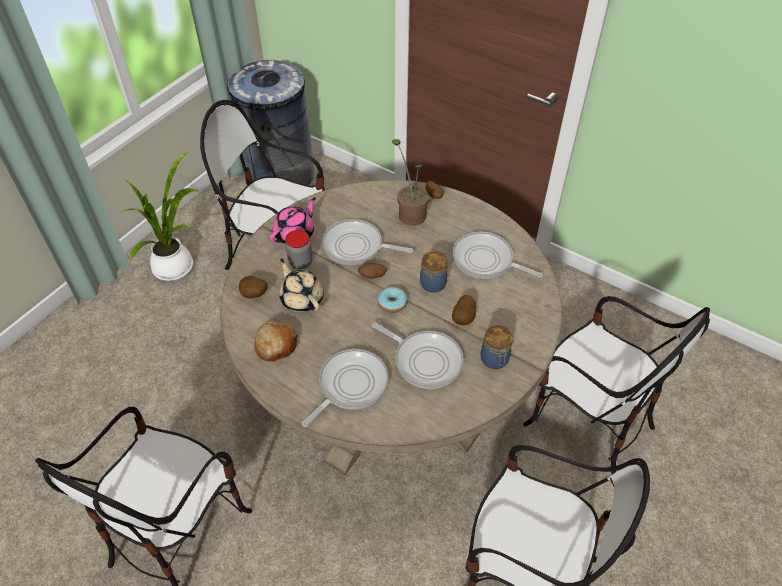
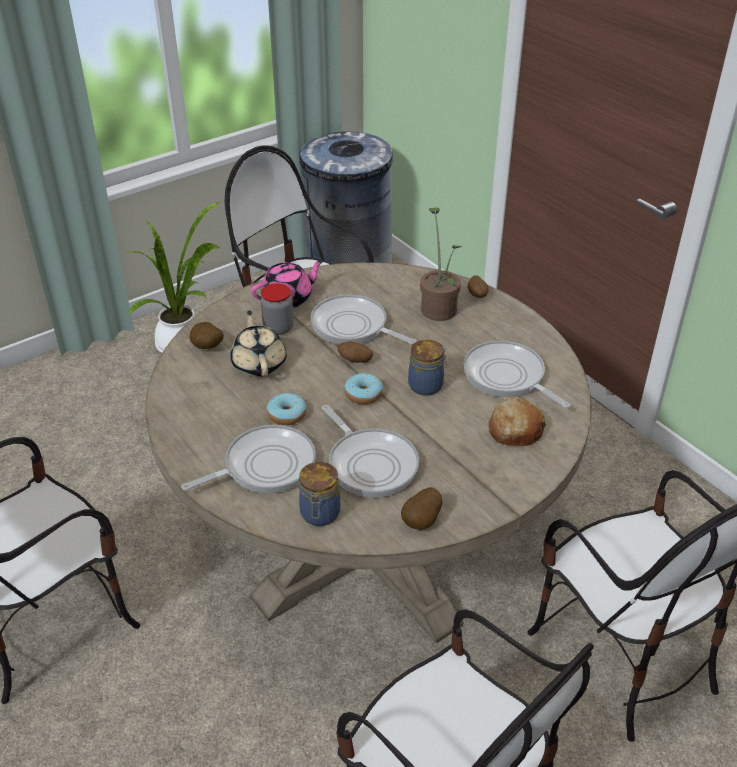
camera: 20 degrees right, 10 degrees down
bread [254,321,298,362] -> bread moved to [488,396,546,446]
potato [452,295,476,325] -> potato moved to [401,487,442,530]
jar [480,325,513,369] -> jar moved to [299,462,340,526]
none -> donut [267,393,307,425]

